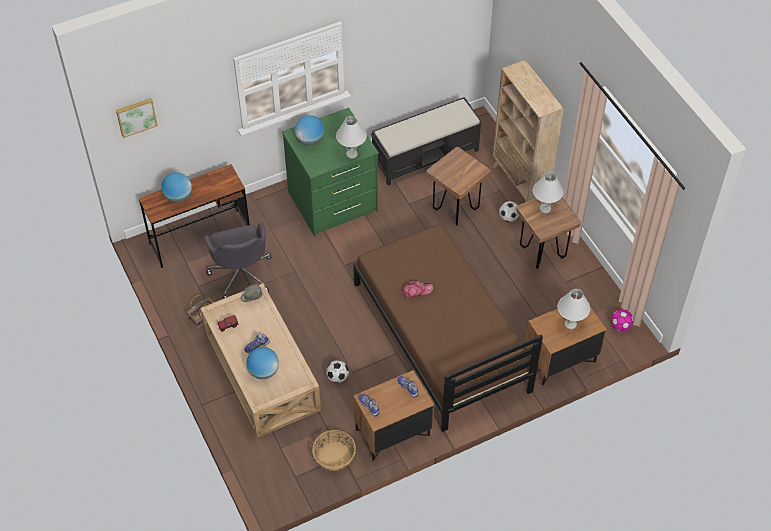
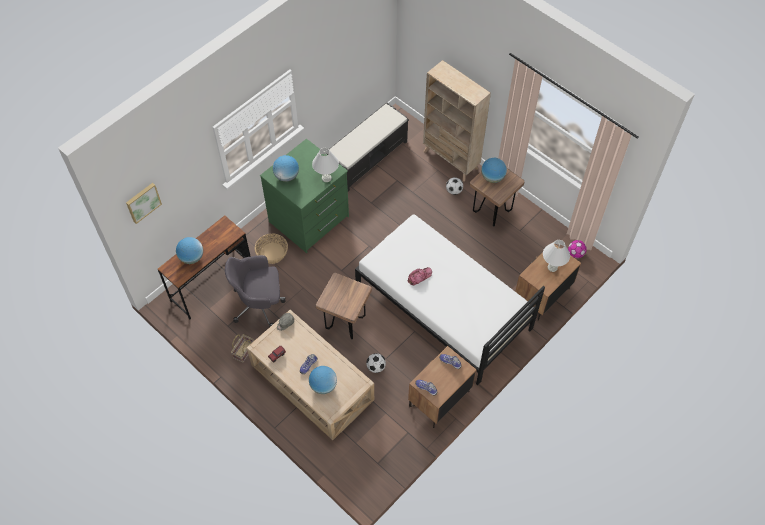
camera: 20 degrees left, 5 degrees up
grey office chair [204,223,271,299] -> grey office chair turned 120 degrees clockwise [225,255,286,327]
basket [312,430,356,471] -> basket moved to [255,233,288,264]
brown bed [353,224,543,432] -> white bed [355,214,545,385]
brown stool [426,147,491,226] -> brown stool moved to [316,273,372,339]
white table lamp [533,172,564,213] -> globe [481,158,507,183]

